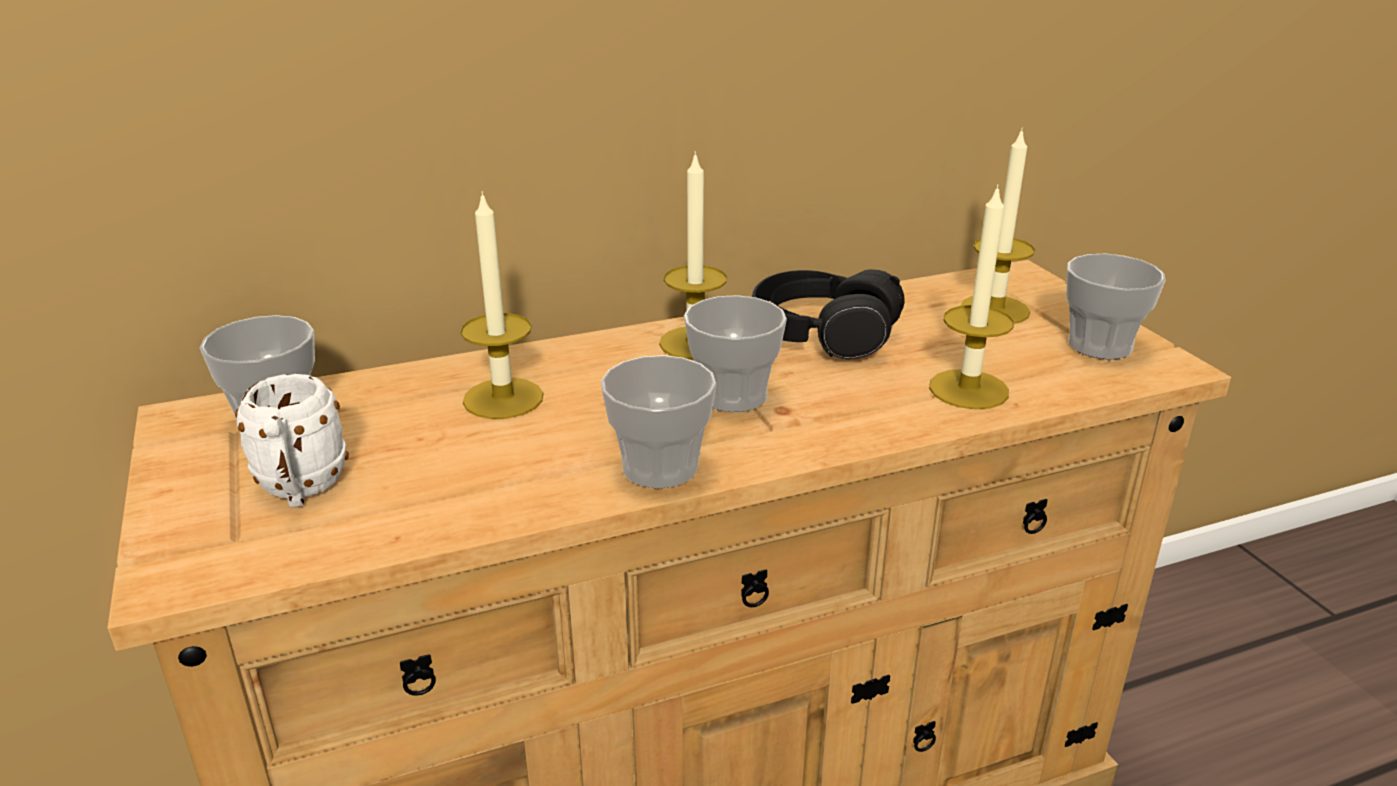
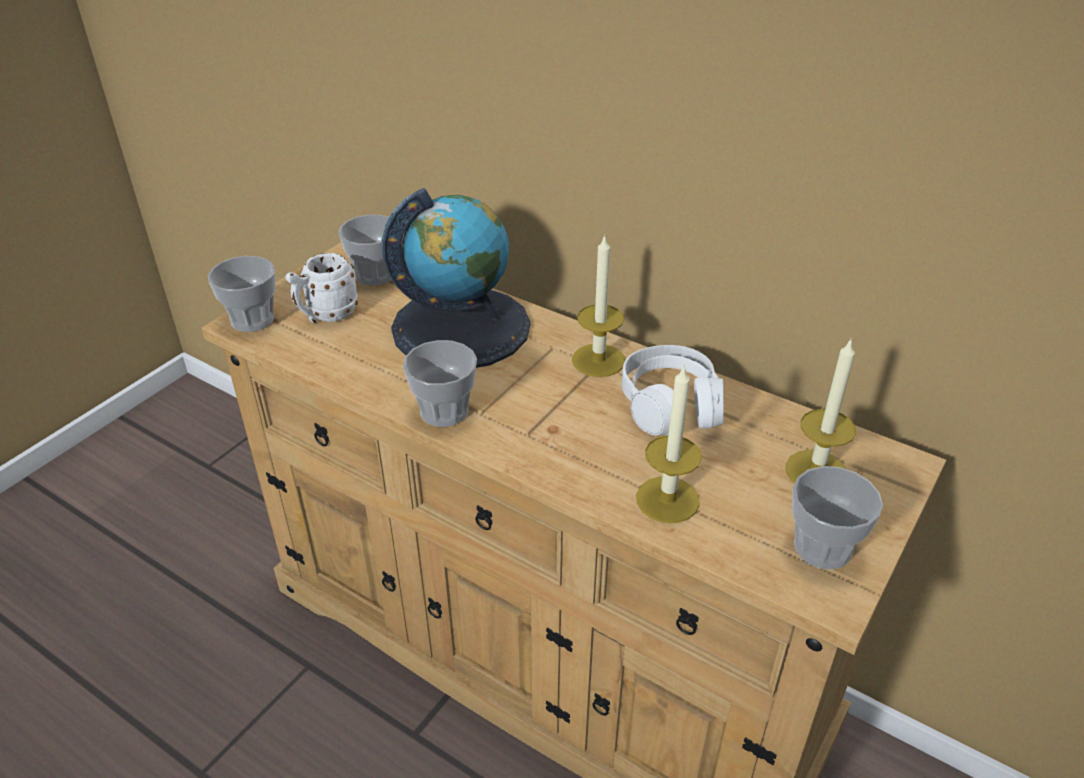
camera: 55 degrees right, 10 degrees up
candle [460,191,543,419] -> globe [382,188,531,368]
cup [684,295,787,412] -> cup moved to [208,256,276,332]
black headphones [752,269,904,359] -> white headphones [622,345,724,436]

